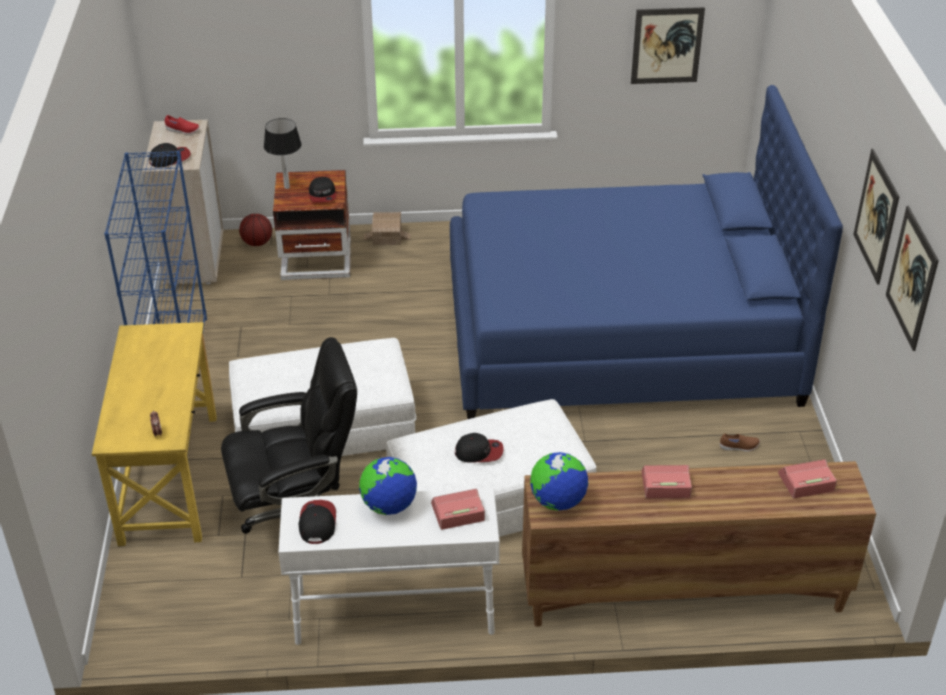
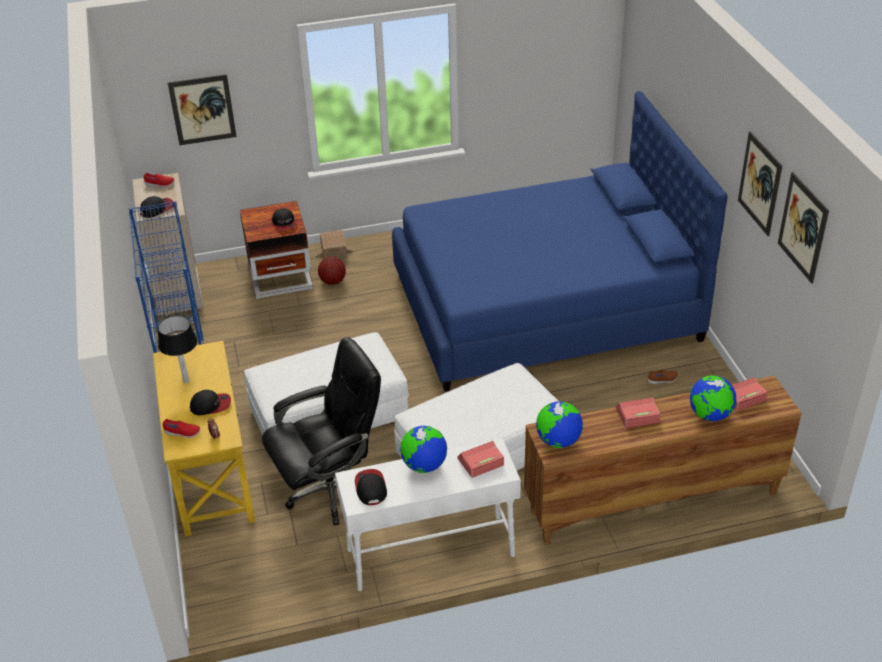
camera: 10 degrees left, 0 degrees up
basketball [239,214,272,246] -> basketball moved to [318,257,346,285]
table lamp [264,118,302,189] -> table lamp moved to [158,316,197,383]
cap [455,433,504,462] -> cap moved to [190,390,231,415]
picture [631,7,705,84] -> picture moved to [168,74,237,145]
none -> red shoe [163,419,201,438]
none -> globe [690,375,736,421]

